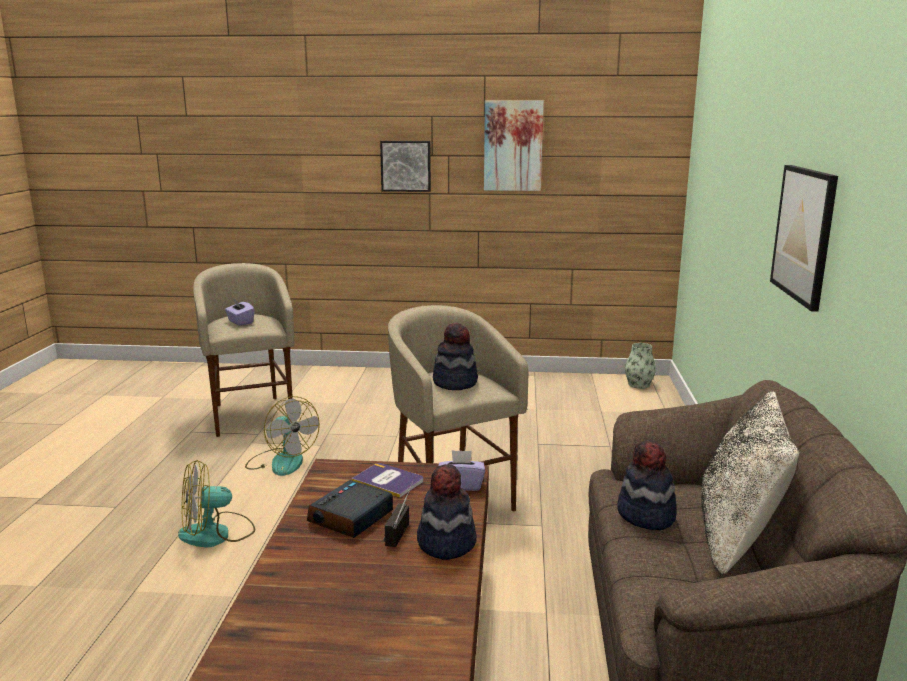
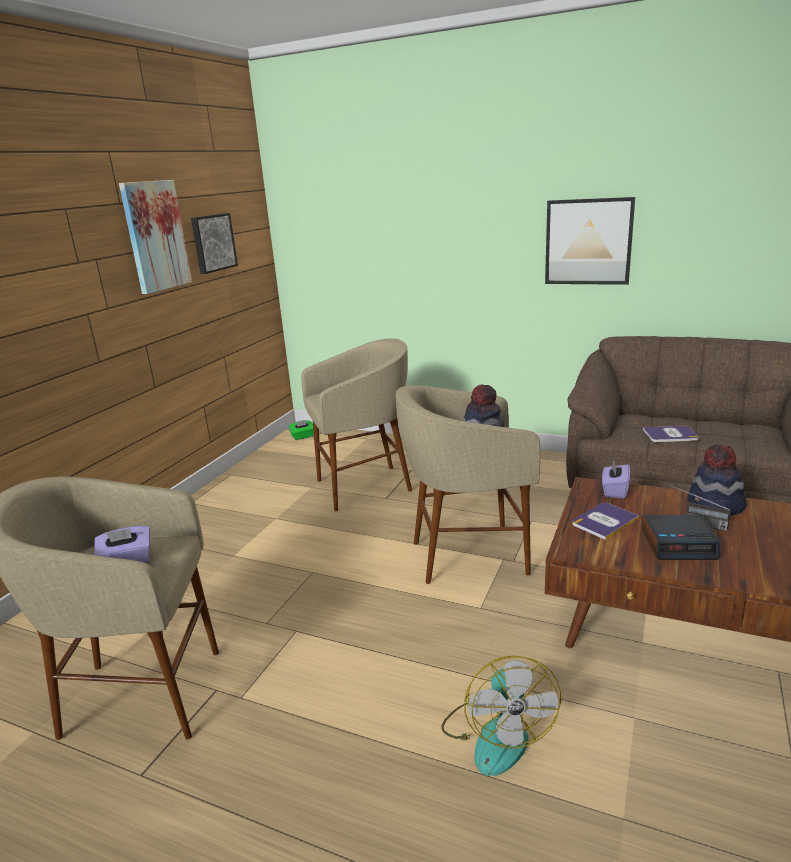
camera: 70 degrees left, 5 degrees up
fan [245,396,320,476] -> none
alarm clock [307,480,393,538] -> alarm clock turned 45 degrees counterclockwise [642,515,721,560]
picture [380,141,431,192] -> picture moved to [191,213,238,274]
hat [617,440,677,530] -> book [643,426,699,442]
vase [625,343,656,389] -> green tissue box [288,420,314,440]
beige pillow [701,391,799,574] -> none
none -> beige stool [301,339,412,511]

